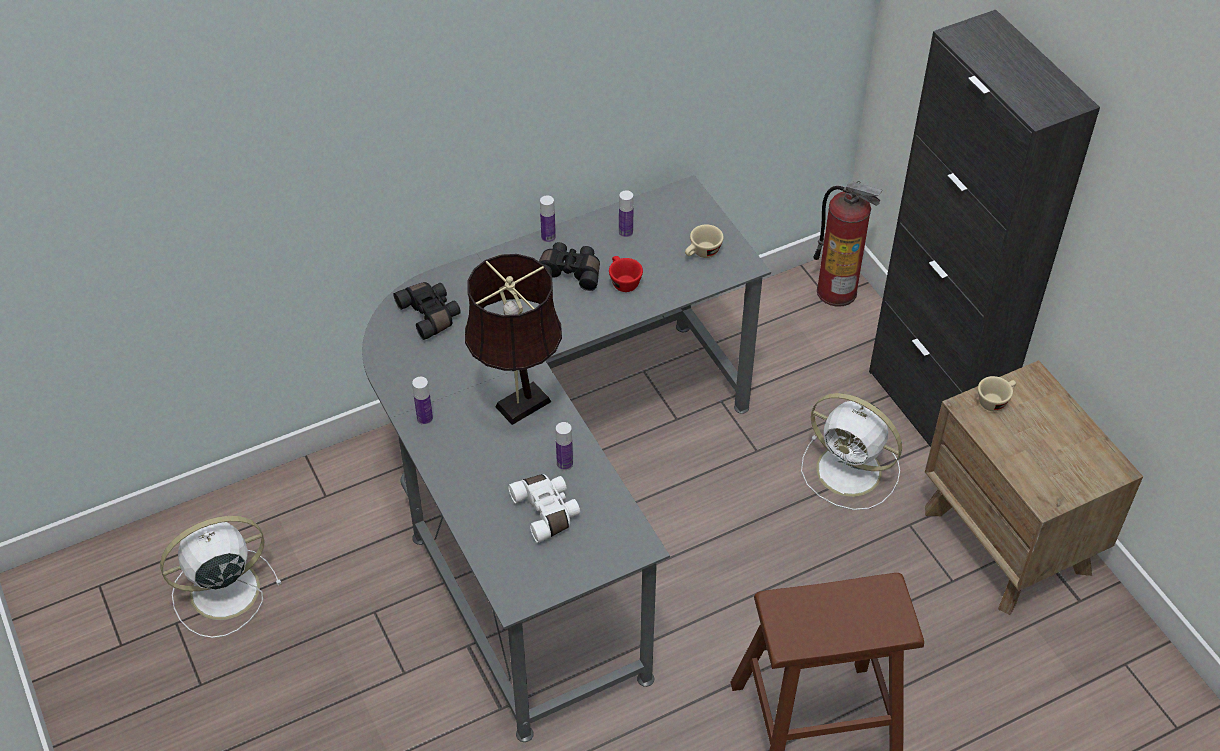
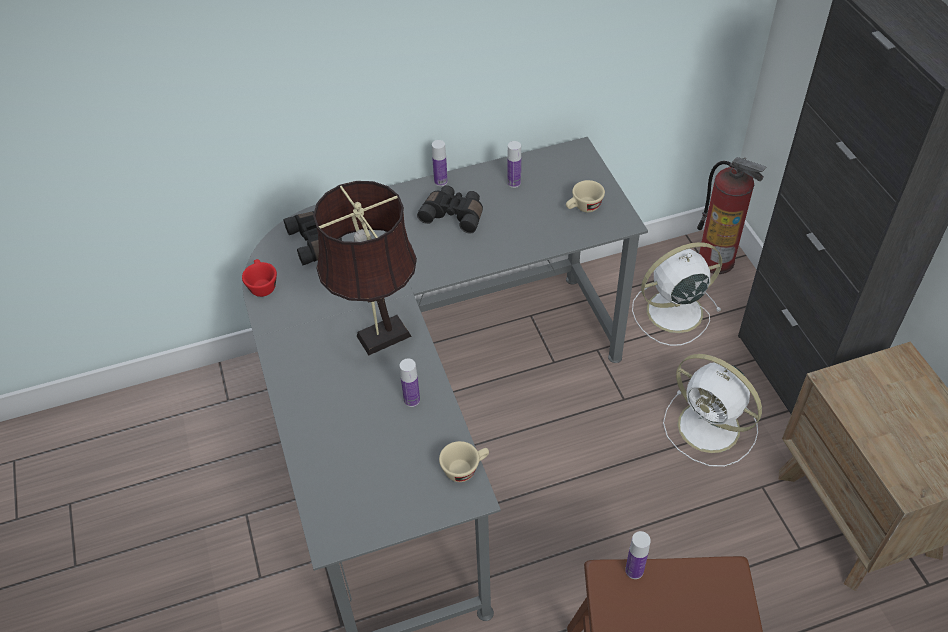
camera: 10 degrees right, 0 degrees up
white fan [160,516,282,638] -> white fan moved to [632,242,722,346]
bottle [412,377,433,425] -> bottle moved to [625,531,651,579]
white binoculars [508,474,580,543] -> none
red cup [609,256,643,292] -> red cup moved to [242,259,277,297]
beige cup [978,376,1016,411] -> beige cup moved to [439,441,489,482]

